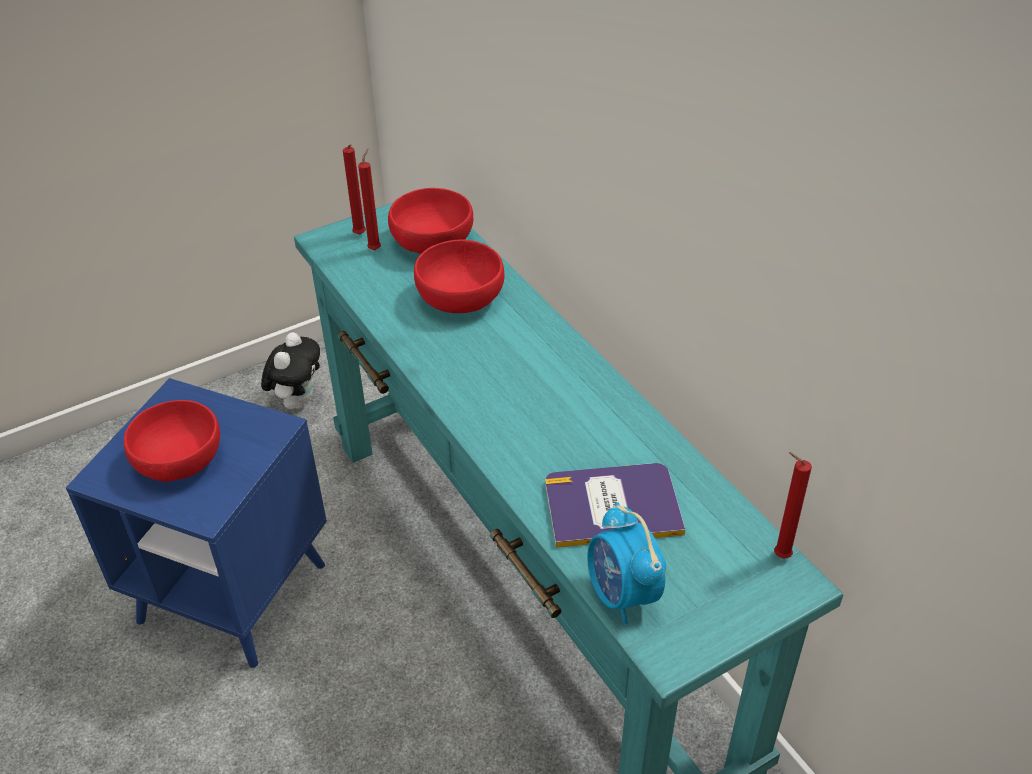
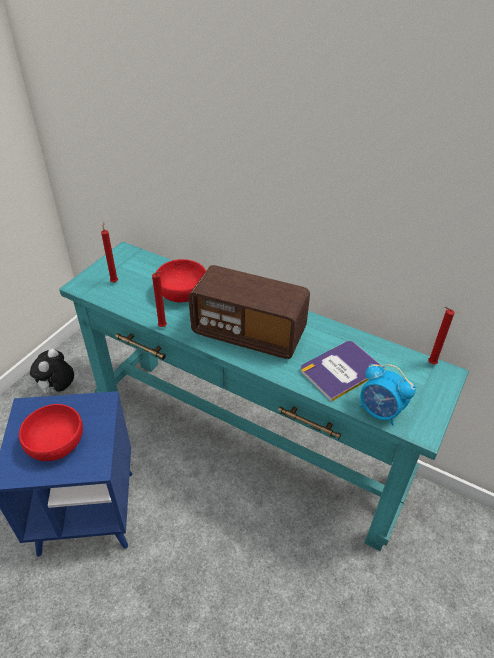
camera: 30 degrees left, 0 degrees up
plush toy [261,332,320,409] -> plush toy turned 150 degrees counterclockwise [30,349,74,396]
red candle [343,144,366,235] -> red candle moved to [152,271,167,327]
red bowl [388,188,473,254] -> none
none -> radio [189,265,310,359]

